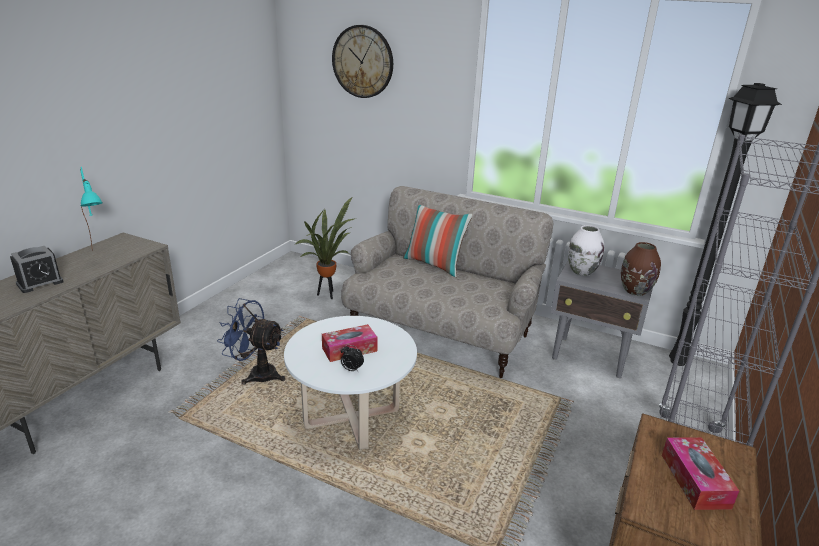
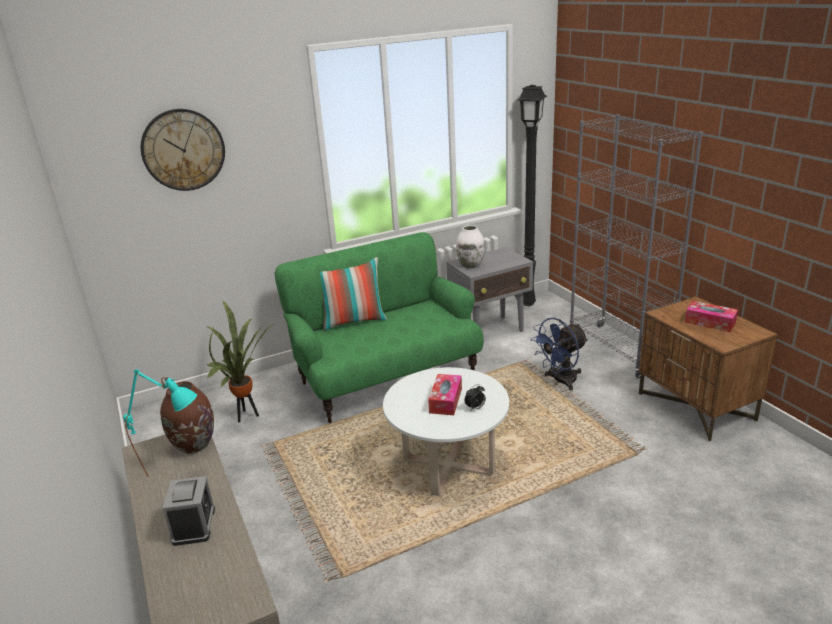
camera: 50 degrees left, 0 degrees up
blue fan [217,298,285,385] -> blue fan moved to [531,318,588,391]
beige sofa [341,186,554,378] -> green sofa [275,232,484,423]
brown vase [621,242,661,296] -> brown vase moved to [160,381,214,453]

